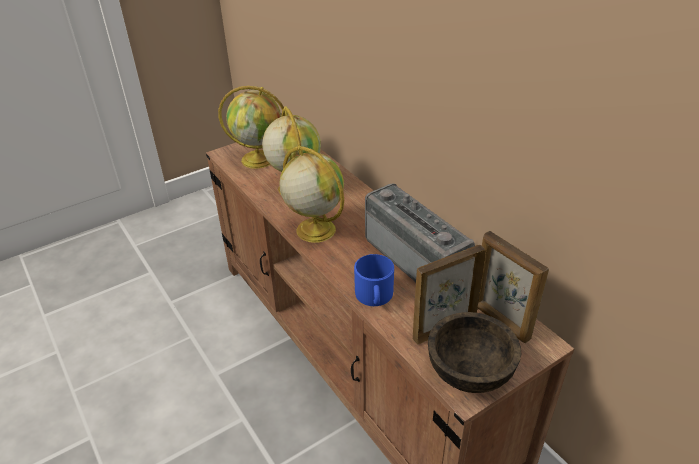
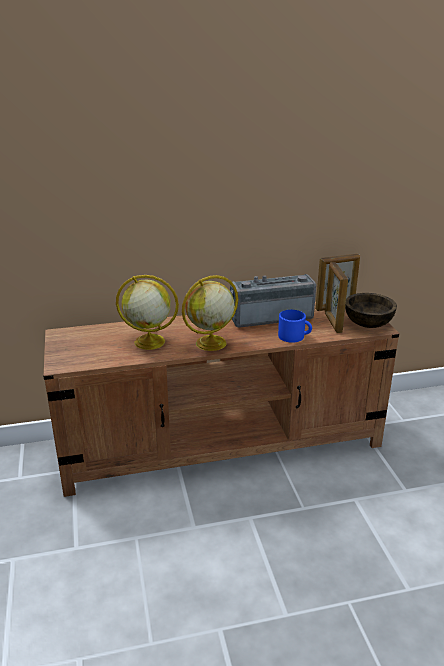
camera: 70 degrees left, 10 degrees down
globe [218,86,284,169] -> none

